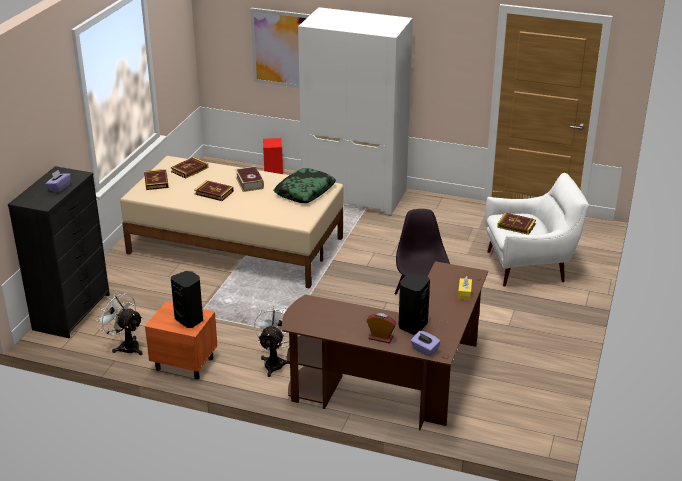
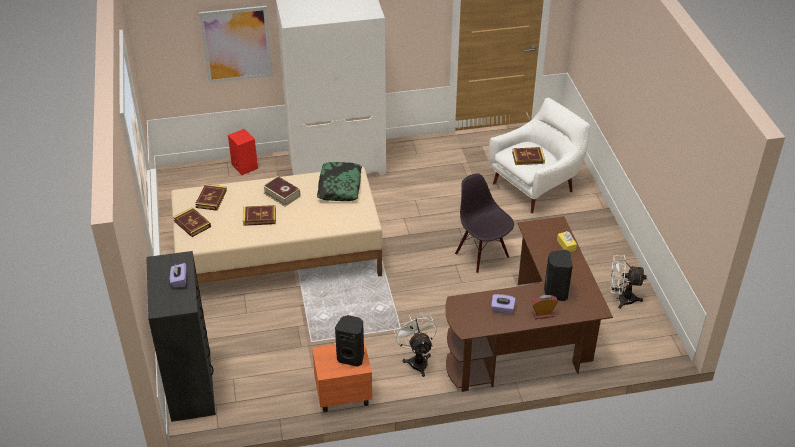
camera: 30 degrees left, 10 degrees up
white fan [96,291,143,355] -> white fan moved to [610,255,647,309]
purple tissue box [411,331,441,356] -> purple tissue box moved to [491,294,515,314]

